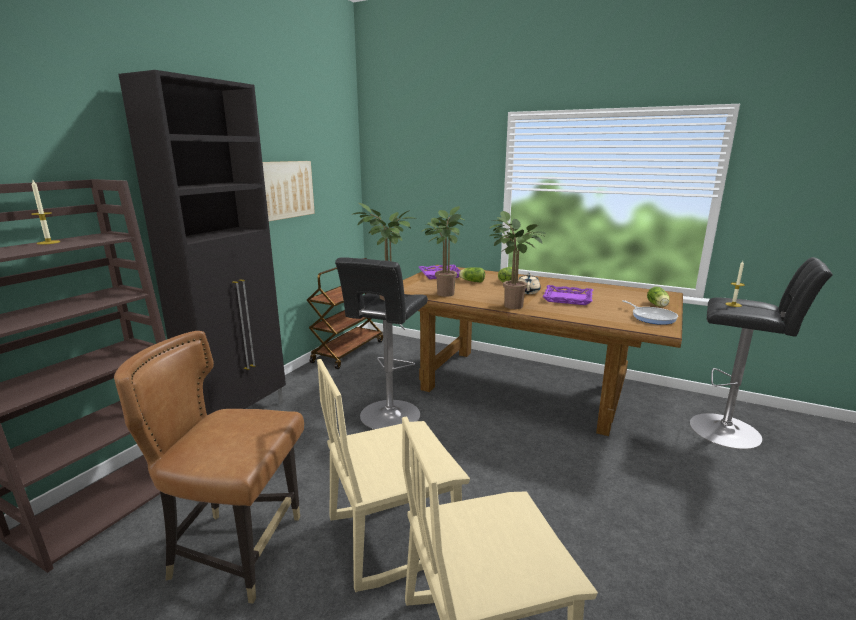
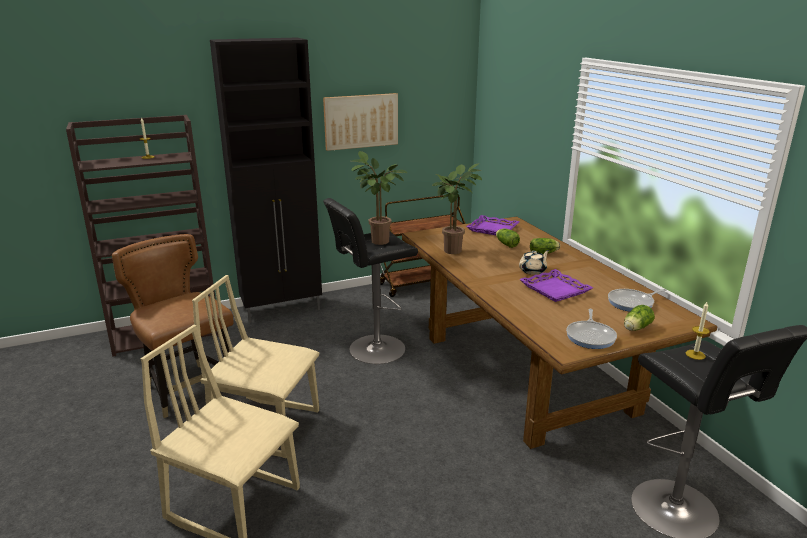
camera: 40 degrees right, 5 degrees up
potted plant [489,211,546,309] -> none
none -> frying pan [608,289,667,312]

